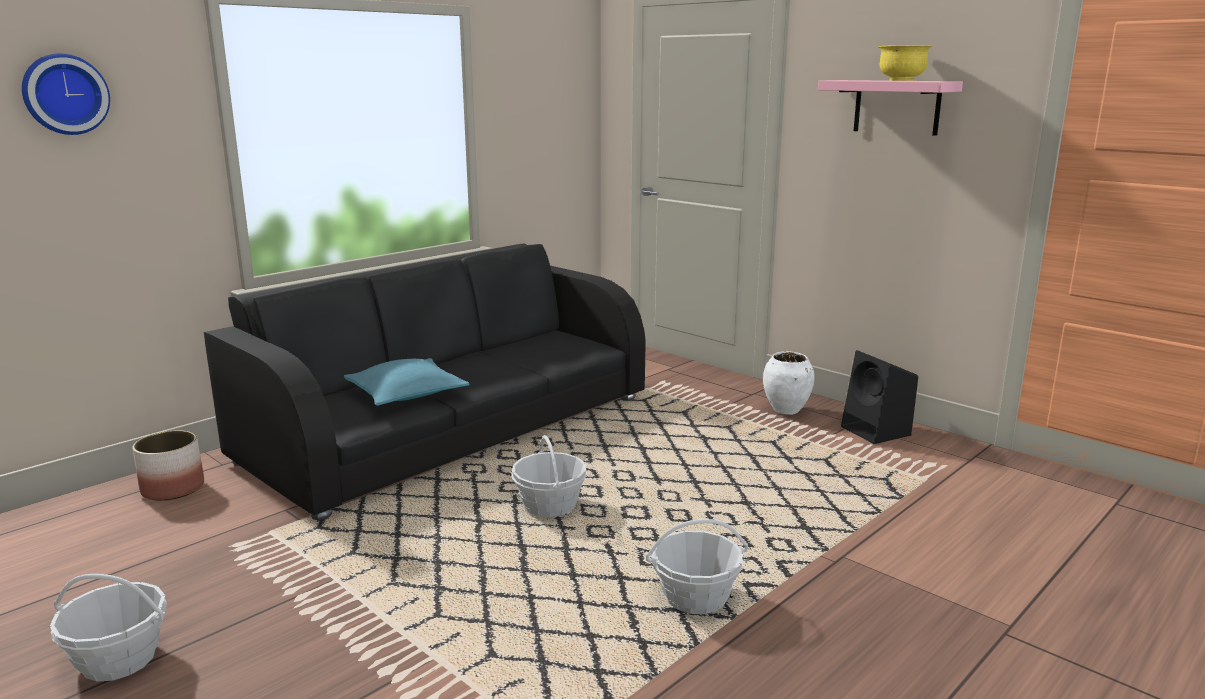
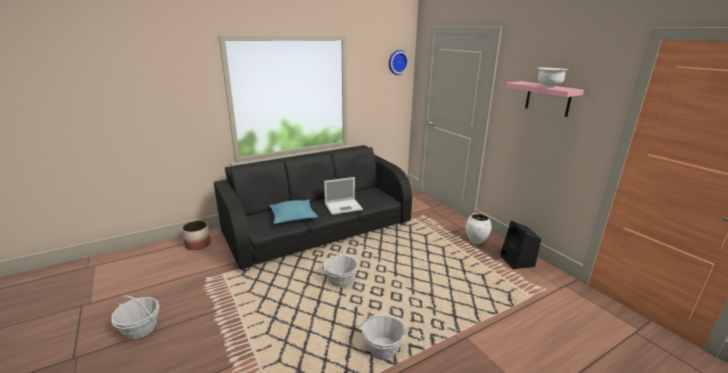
camera: 15 degrees right, 5 degrees up
wall clock [22,54,110,135] -> wall clock moved to [389,50,409,75]
yellow bowl [878,45,932,81] -> white bowl [538,67,568,88]
none -> laptop [324,177,363,215]

